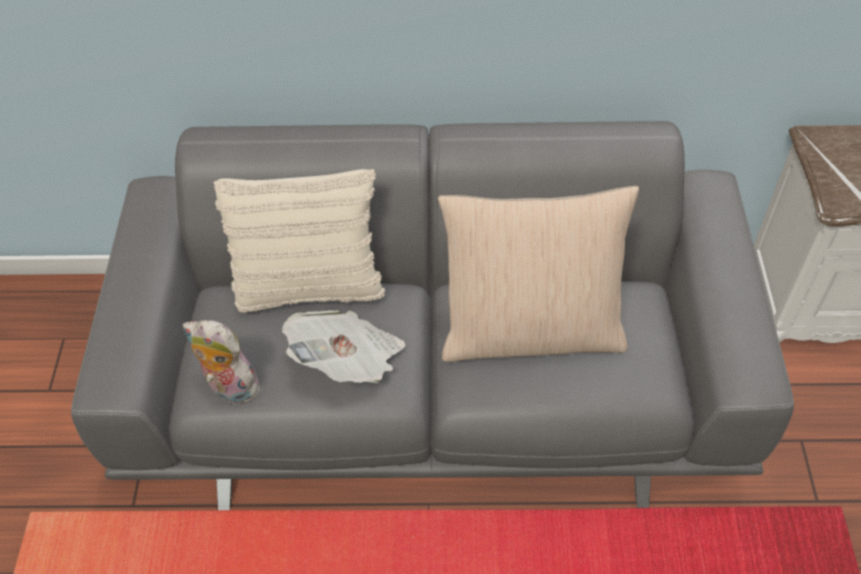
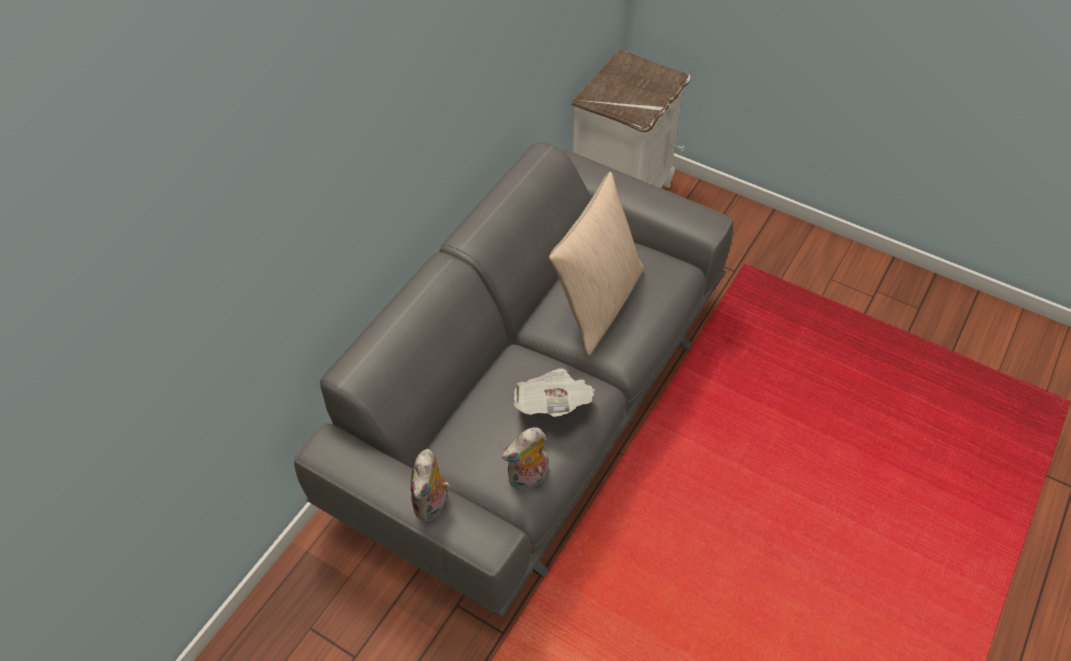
camera: 60 degrees left, 0 degrees up
beige pillow [214,169,385,313] -> none
none -> plush toy [411,449,450,522]

